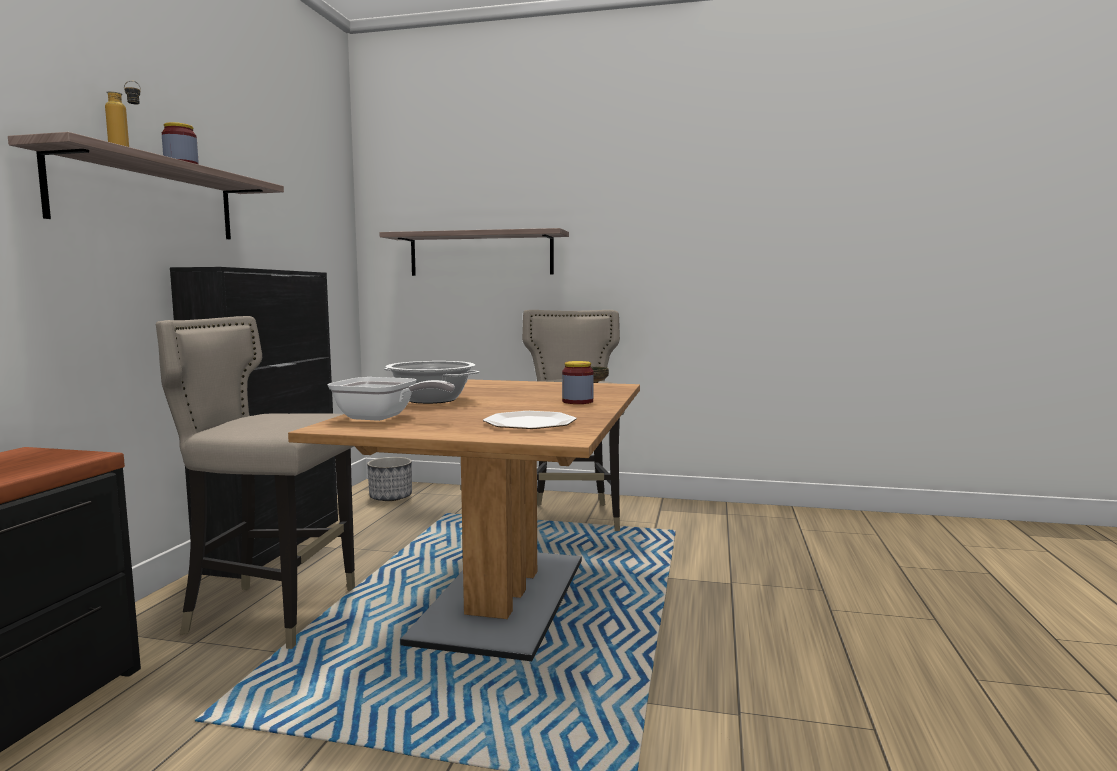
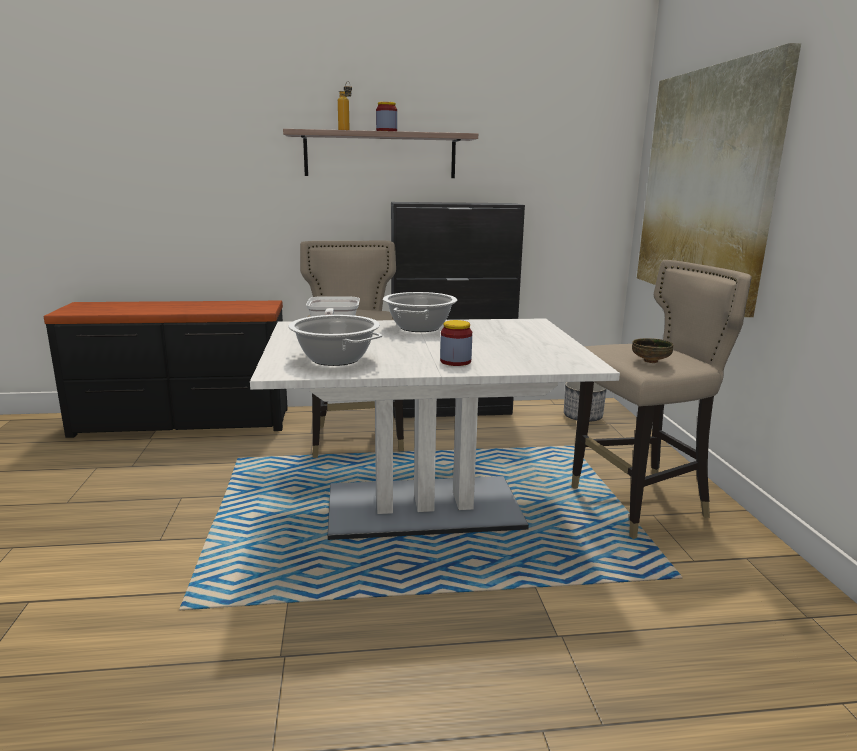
camera: 70 degrees right, 10 degrees up
brown dining table [288,379,640,661] -> white dining table [250,318,620,540]
shelf [380,228,569,276] -> picture [637,43,801,317]
plate [483,411,577,429] -> cooking pot [288,315,382,366]

